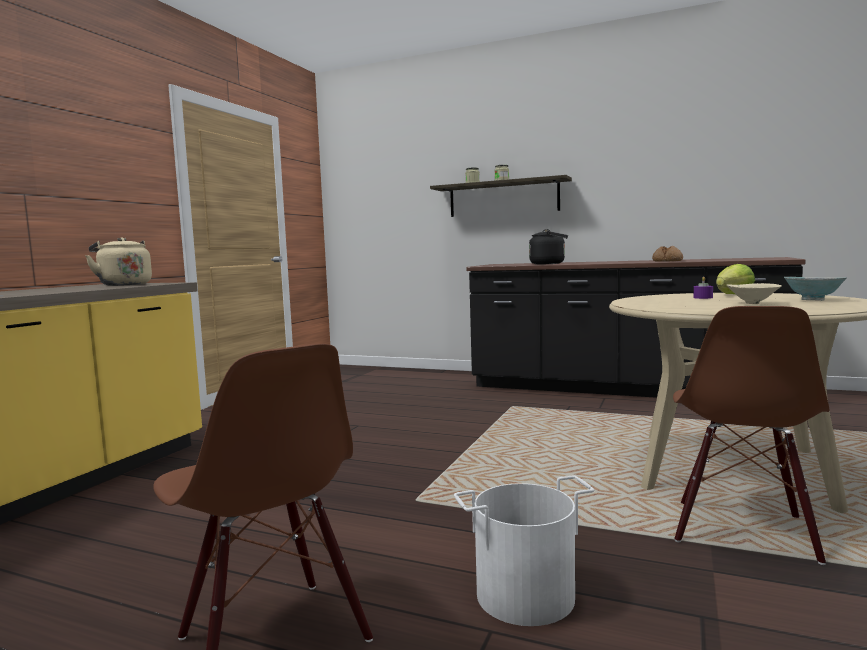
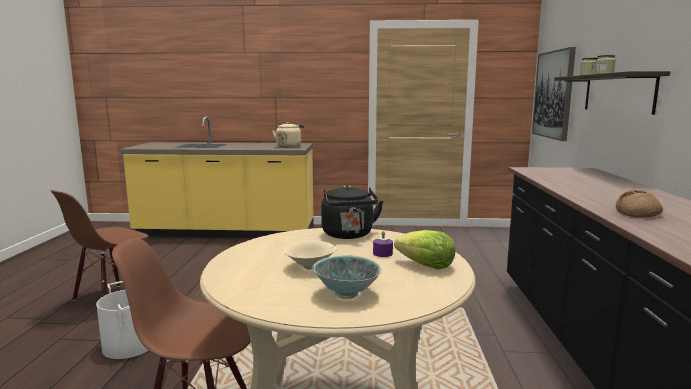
camera: 70 degrees right, 5 degrees up
black kettle [529,229,568,264] -> black kettle moved to [321,185,383,239]
none -> picture [532,47,576,141]

